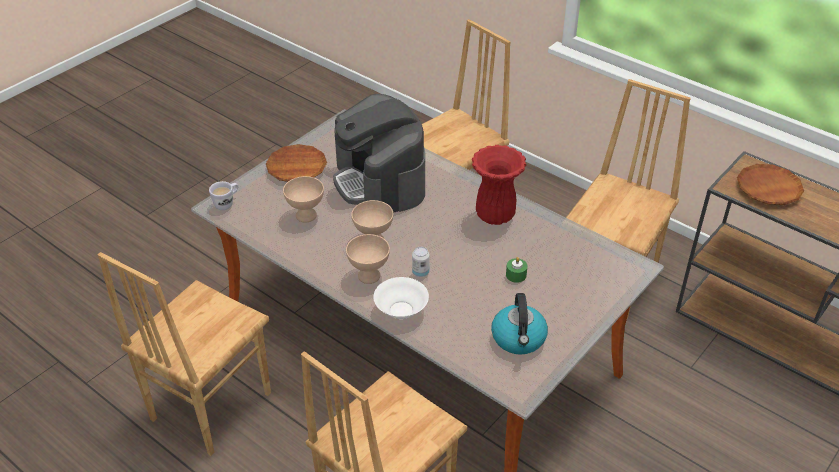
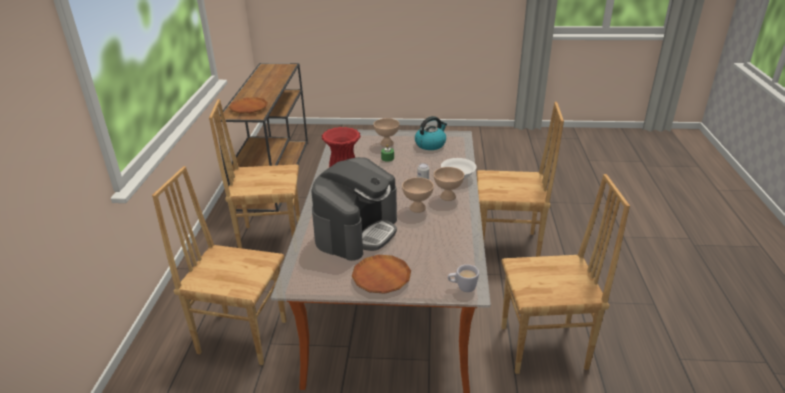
camera: 125 degrees left, 10 degrees down
beige bowl [283,176,324,223] -> beige bowl moved to [374,118,400,147]

